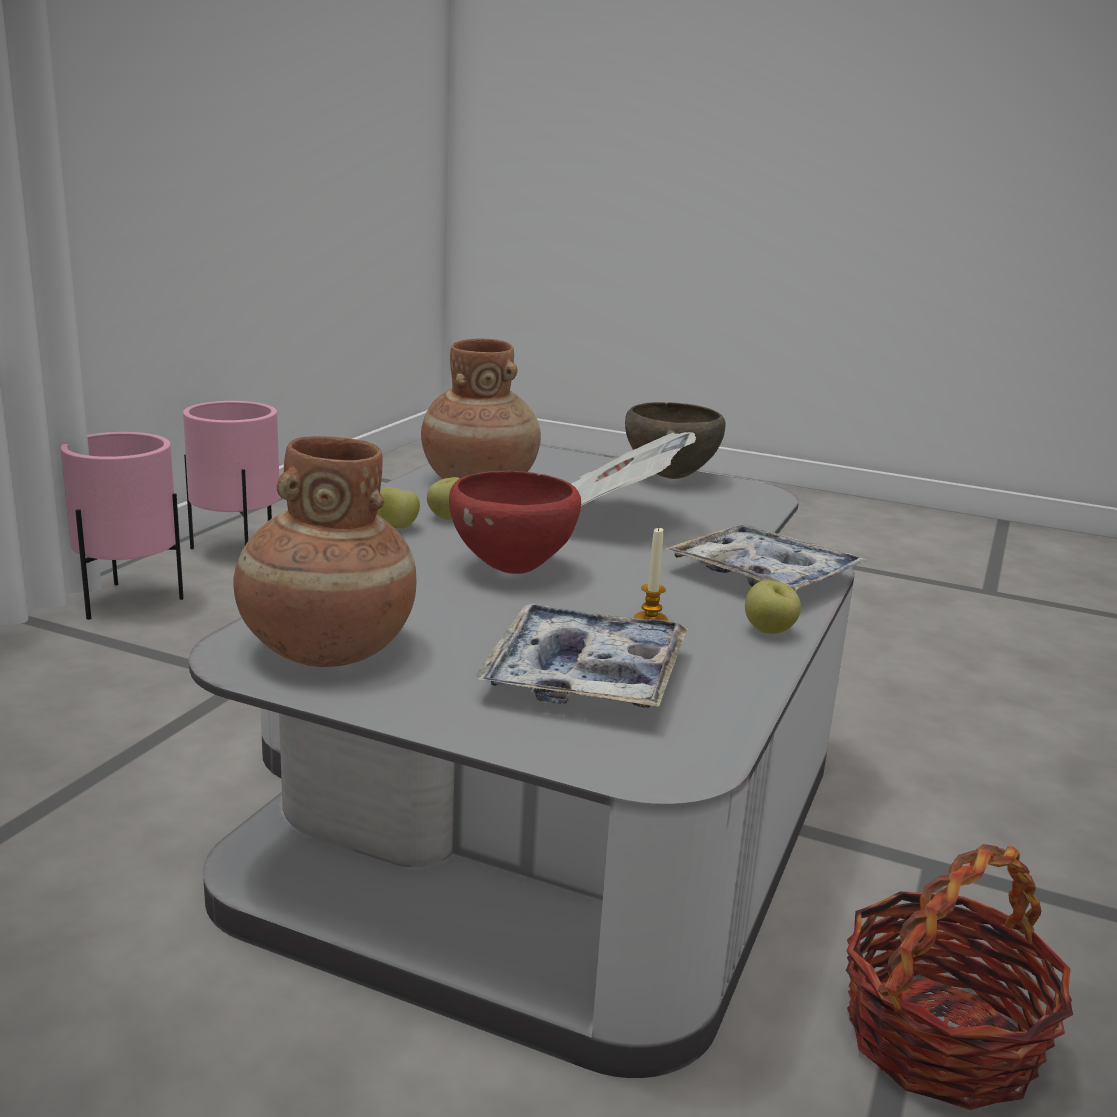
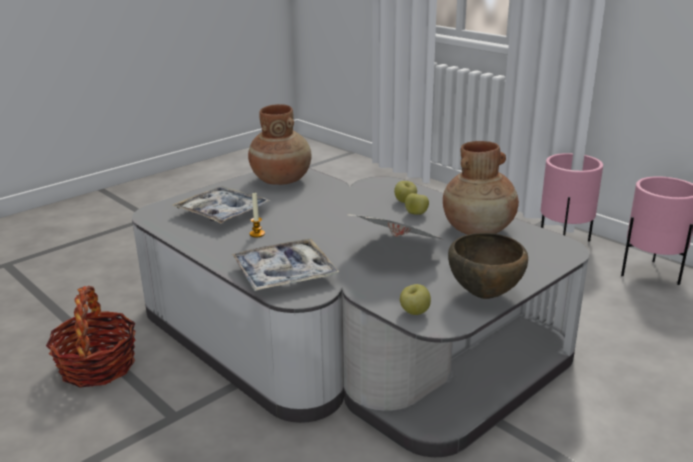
camera: 115 degrees right, 5 degrees up
red bowl [449,471,581,574] -> none
apple [745,580,801,634] -> apple moved to [400,284,431,315]

